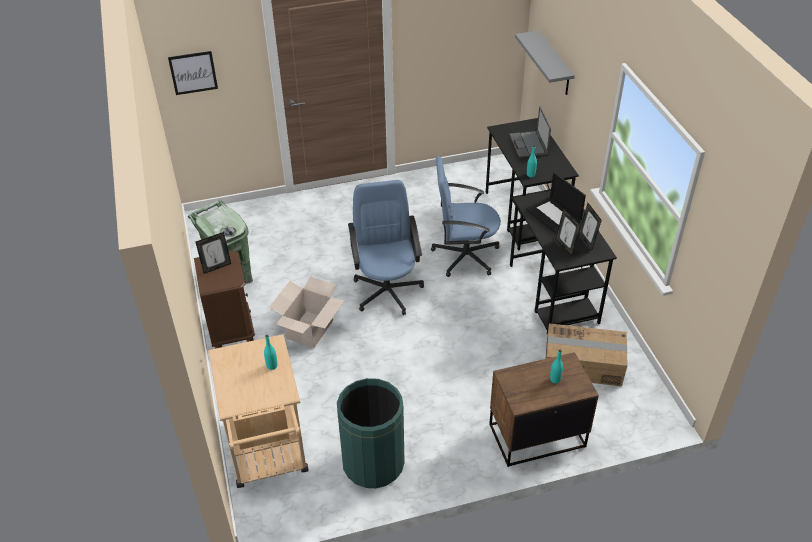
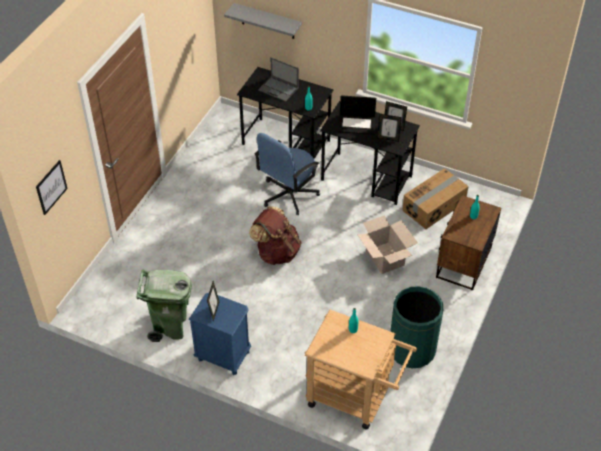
camera: 50 degrees left, 5 degrees up
brown nightstand [194,251,255,349] -> blue nightstand [188,293,251,375]
cardboard box [269,277,345,348] -> cardboard box moved to [357,215,418,274]
blue office chair [348,180,424,315] -> brown backpack [249,206,302,265]

